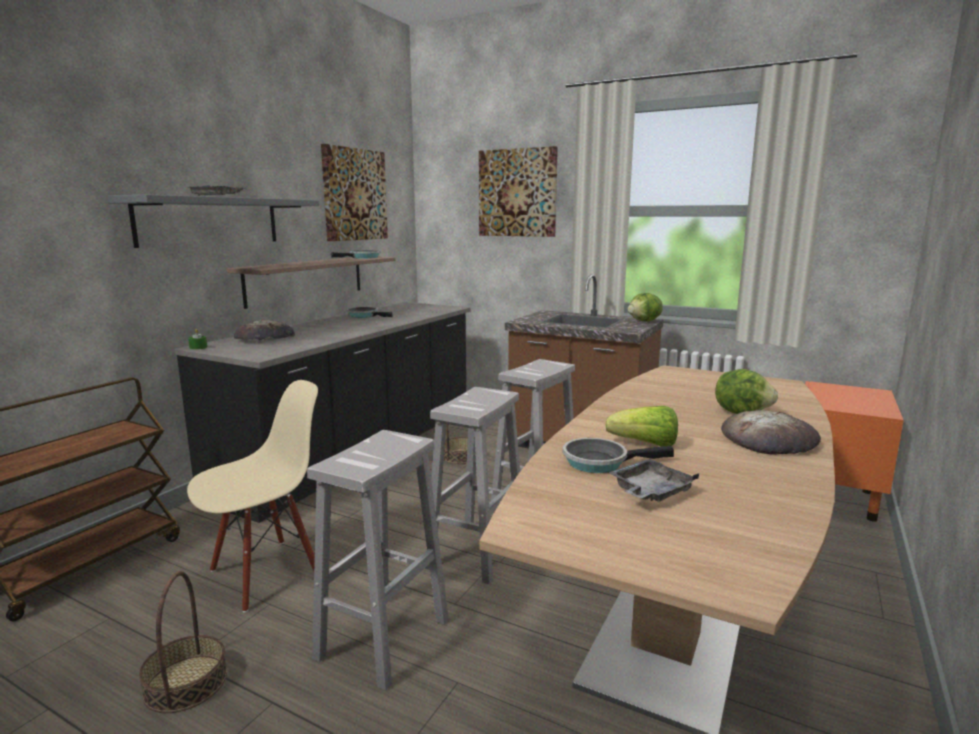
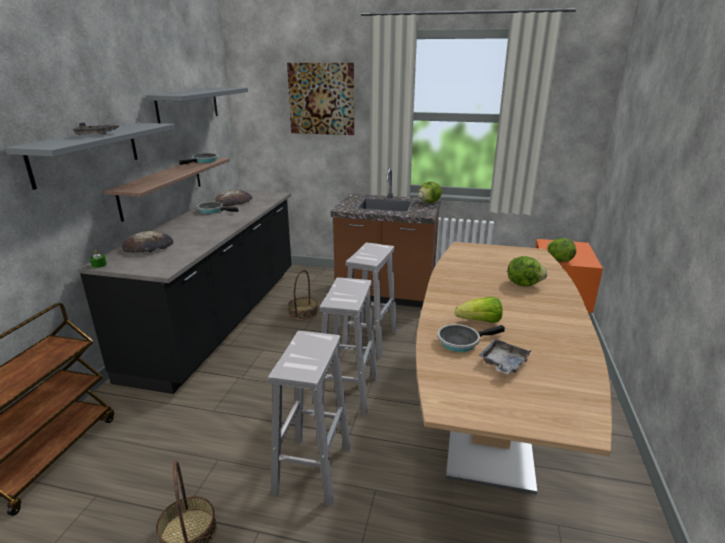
camera: 15 degrees left, 10 degrees up
beige chair [187,380,318,613] -> none
picture [321,144,388,241] -> grey shelf [146,87,248,123]
bread [721,410,821,455] -> bread moved to [216,190,252,206]
none -> lettuce [547,238,576,262]

